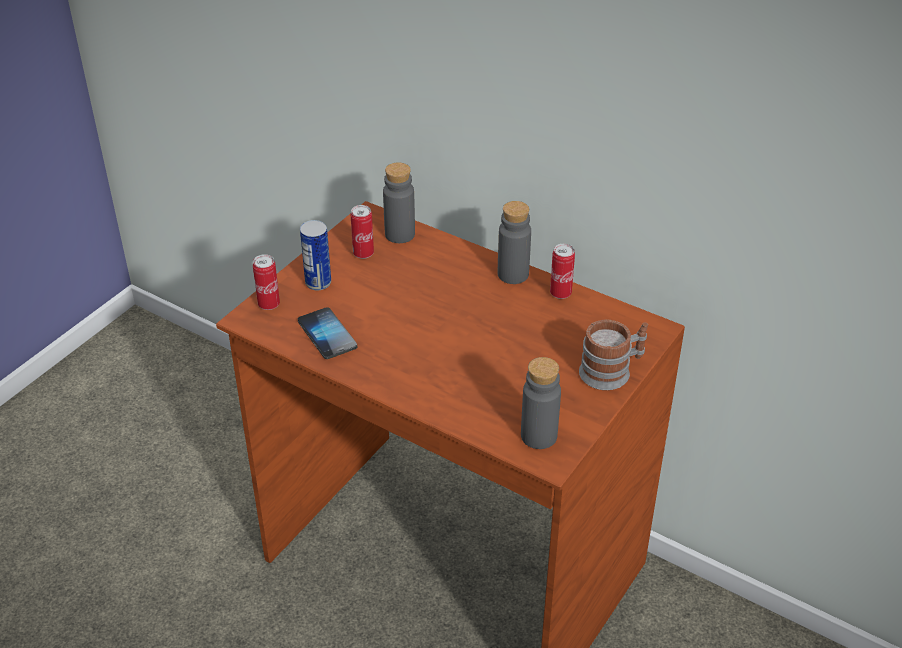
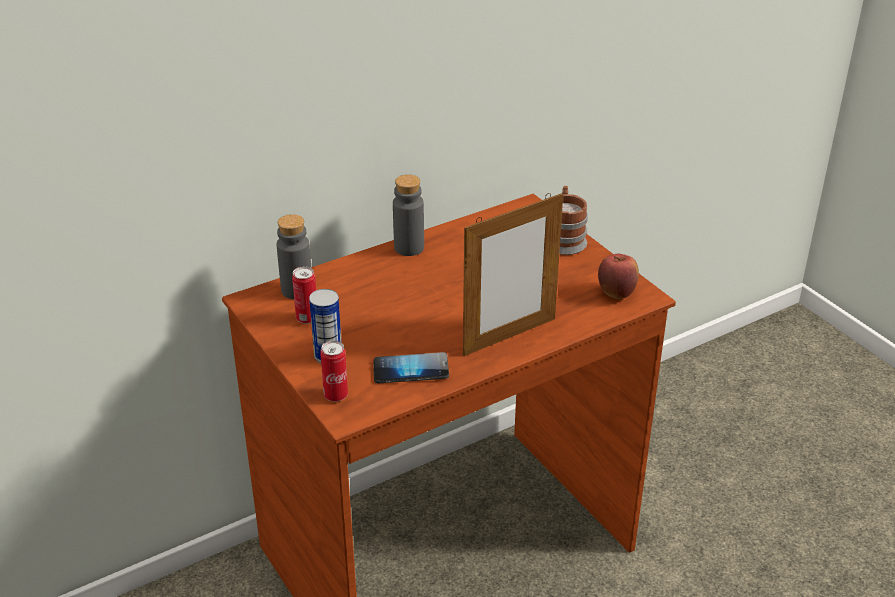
camera: 65 degrees left, 5 degrees down
grey bottle [521,357,561,449] -> apple [598,254,639,299]
can [550,244,575,299] -> none
none -> picture frame [463,193,563,356]

